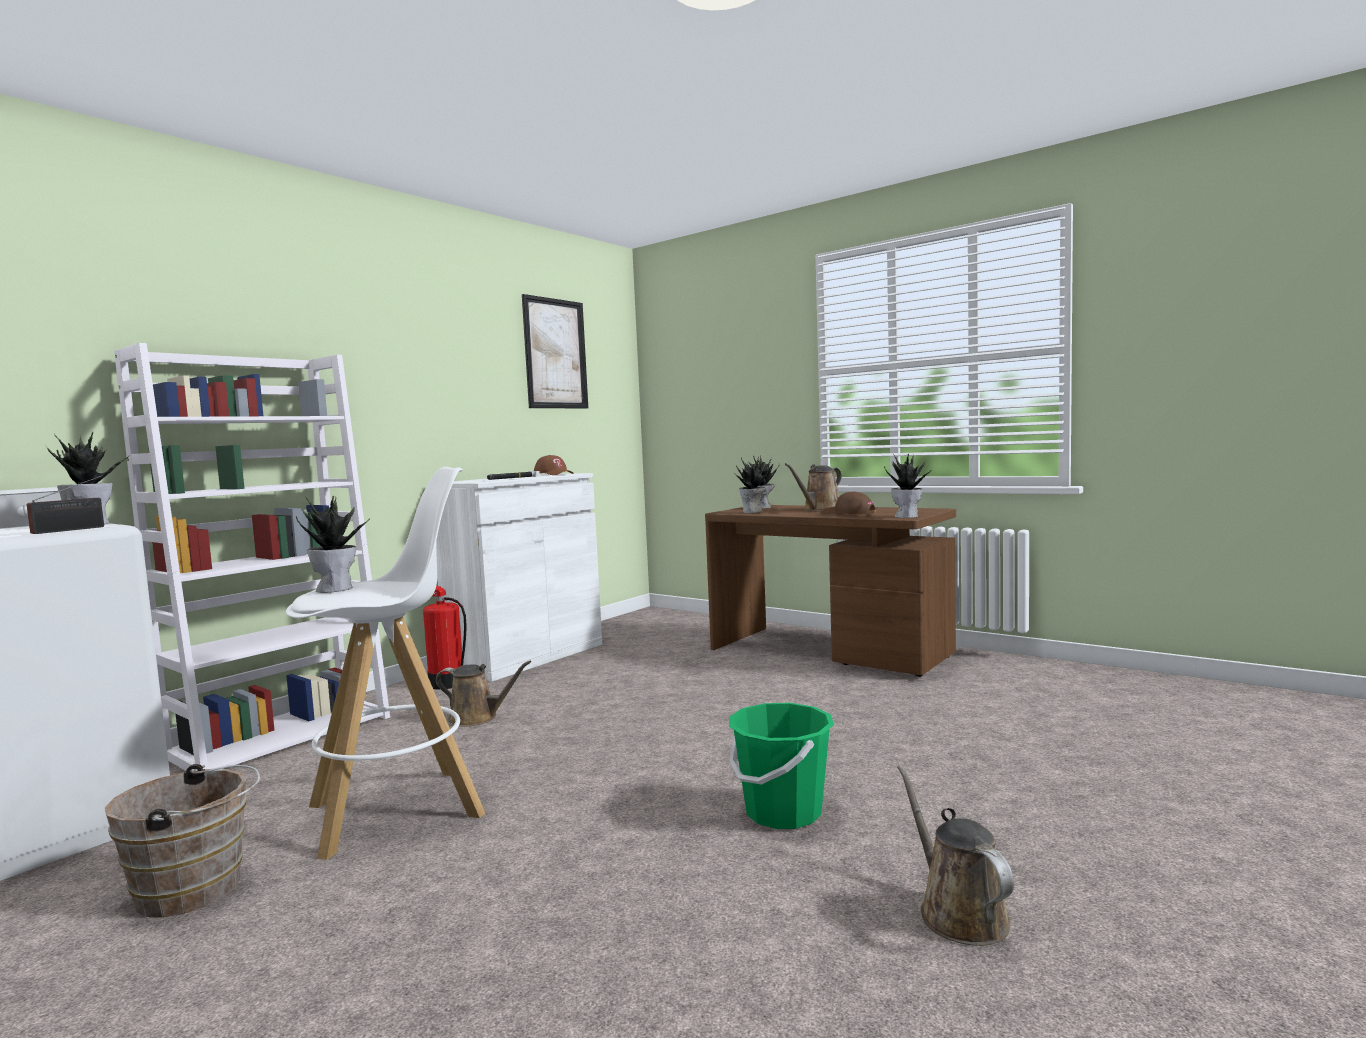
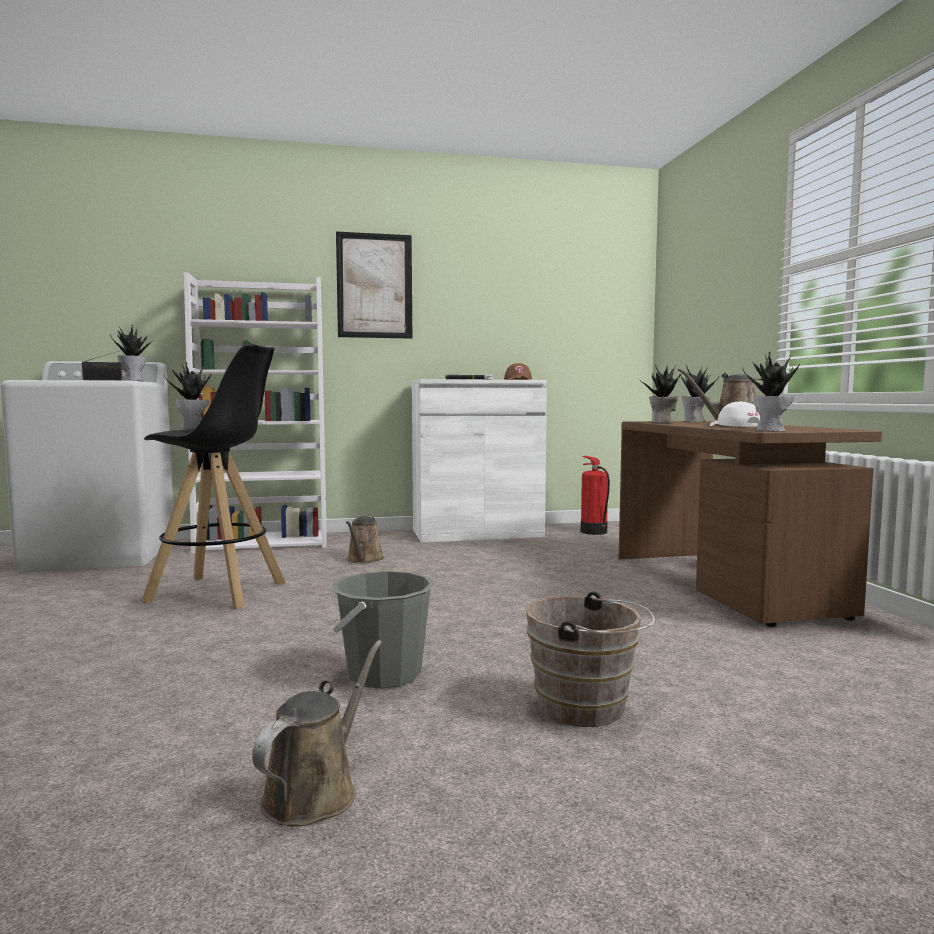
camera: 40 degrees right, 0 degrees up
brown bucket [105,764,260,918] -> brown bucket moved to [526,591,655,727]
white stool [286,467,485,860] -> black stool [141,344,286,610]
fire extinguisher [423,586,467,690] -> fire extinguisher moved to [581,456,610,535]
brown watering can [435,660,531,726] -> brown watering can turned 45 degrees clockwise [346,516,384,563]
picture [522,294,588,408] -> picture moved to [336,231,412,339]
green bucket [729,703,834,829] -> grey bucket [332,571,435,689]
brown cap [821,491,876,514] -> white cap [710,401,760,427]

